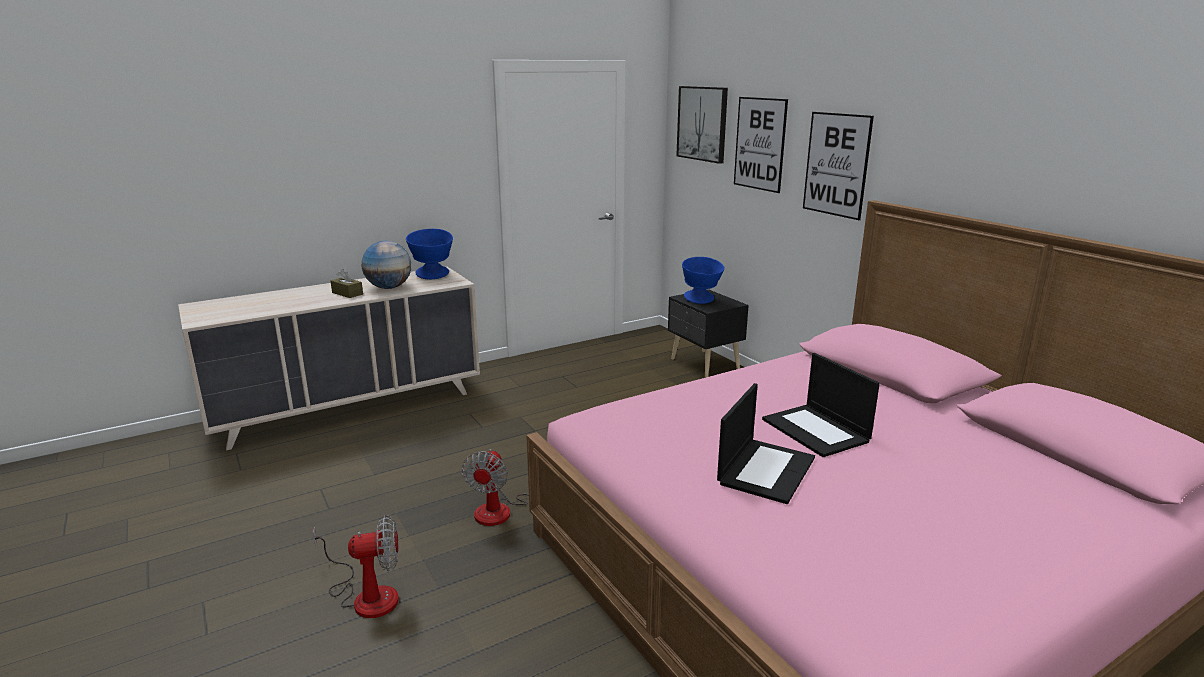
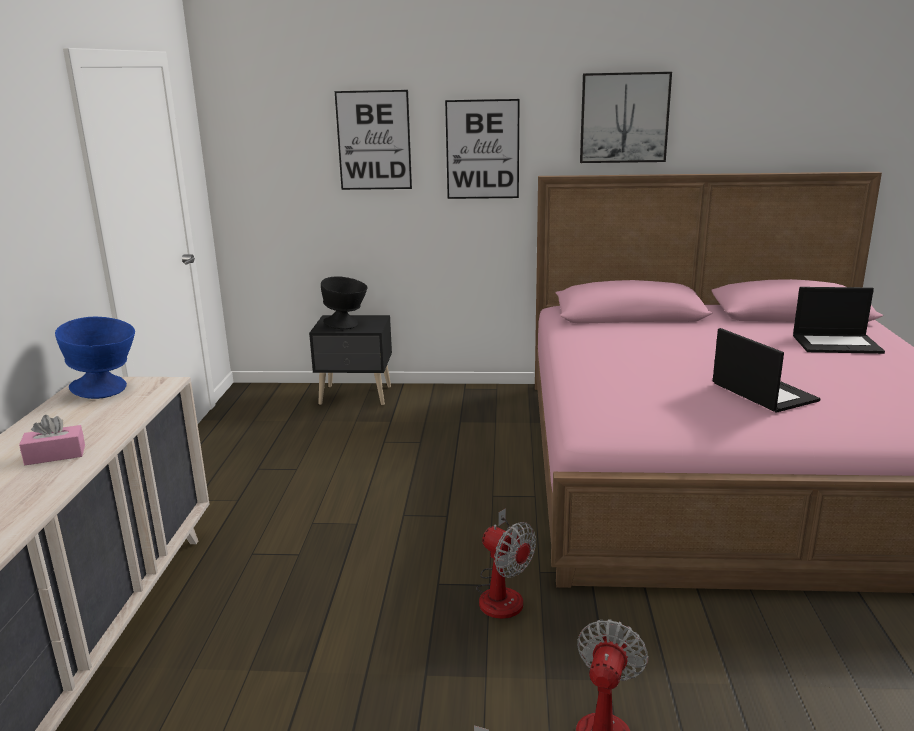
camera: 55 degrees left, 0 degrees up
brown tissue box [331,269,363,298] -> pink tissue box [19,415,85,465]
globe [362,241,411,289] -> none
picture [676,86,728,164] -> picture moved to [580,72,672,163]
blue bowl [682,257,725,304] -> black bowl [321,276,367,329]
laptop [762,353,880,457] -> laptop moved to [793,287,885,354]

